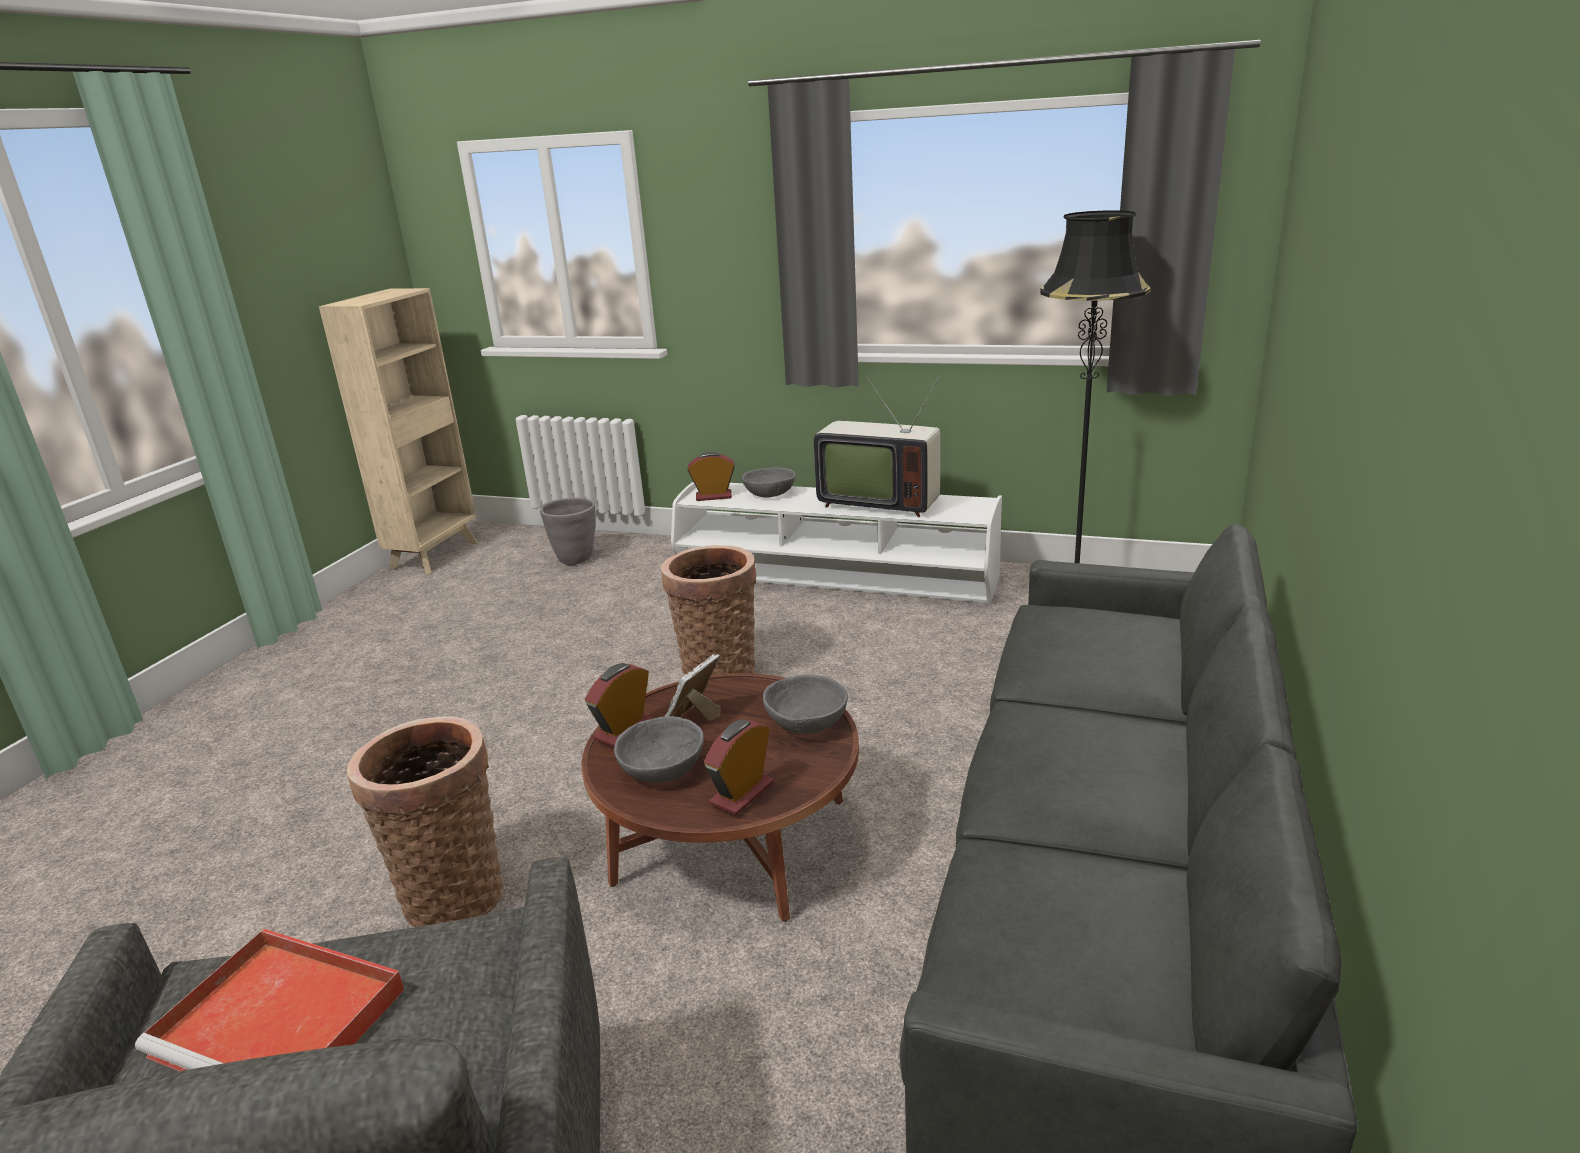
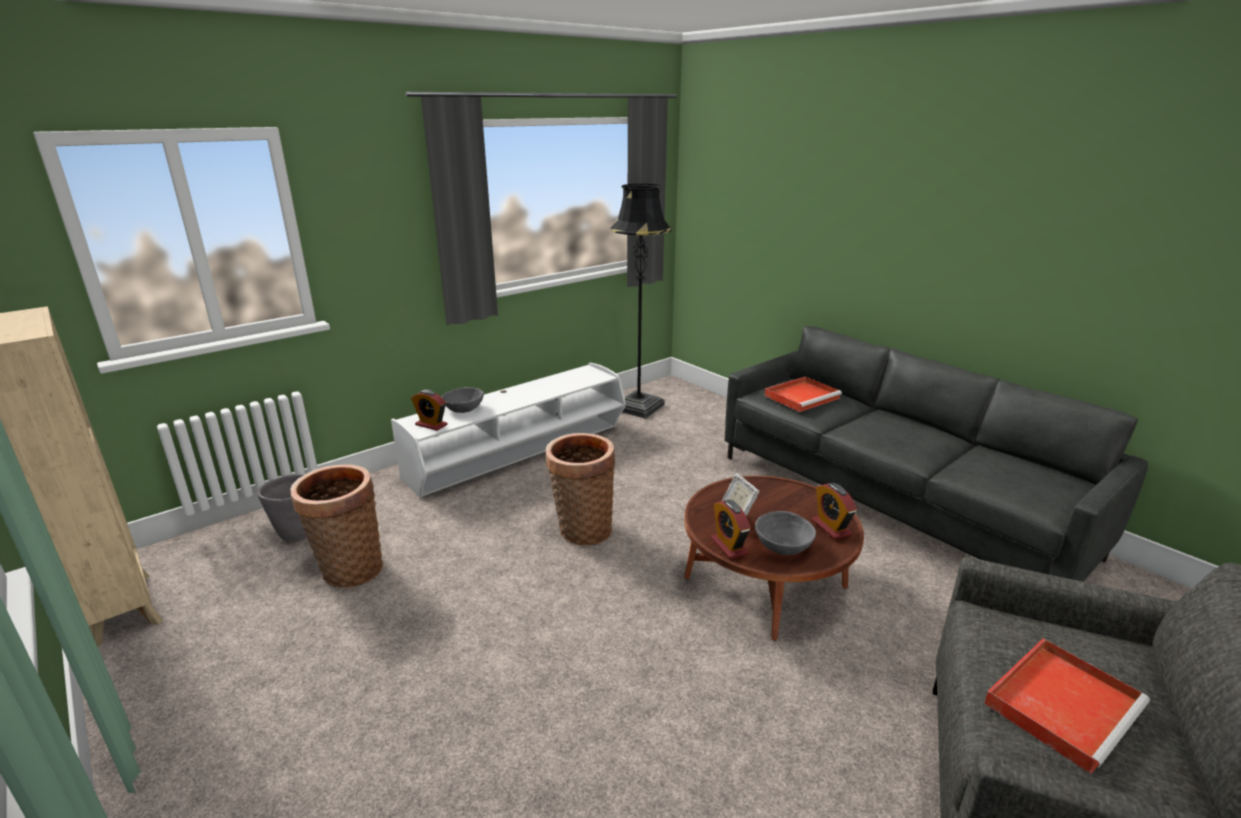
camera: 60 degrees left, 0 degrees up
basket [347,716,504,927] -> basket moved to [290,464,383,588]
alarm clock [688,452,735,501] -> alarm clock turned 90 degrees counterclockwise [411,390,448,431]
grey bowl [763,675,848,734] -> none
television [814,375,940,517] -> none
none -> red tray [765,377,842,412]

